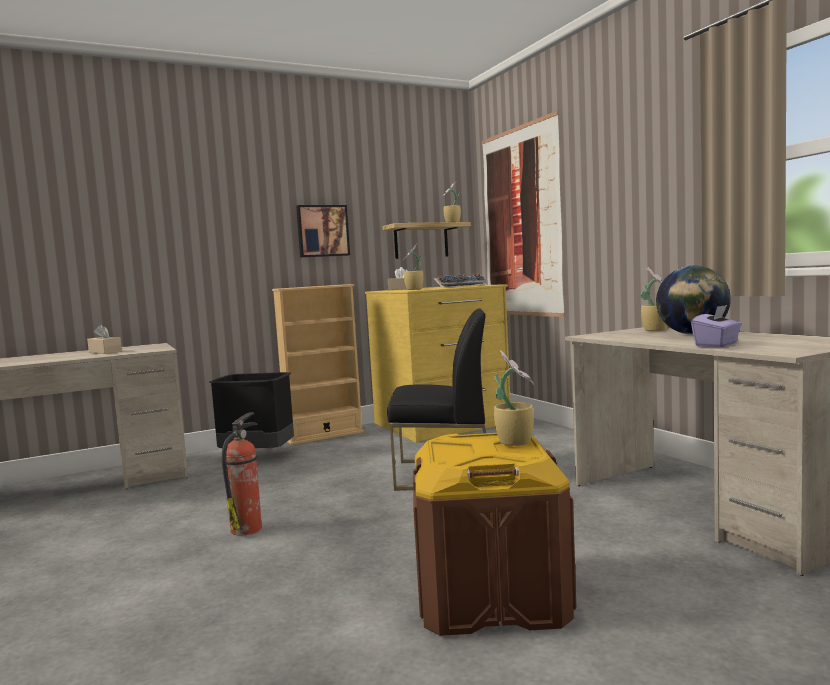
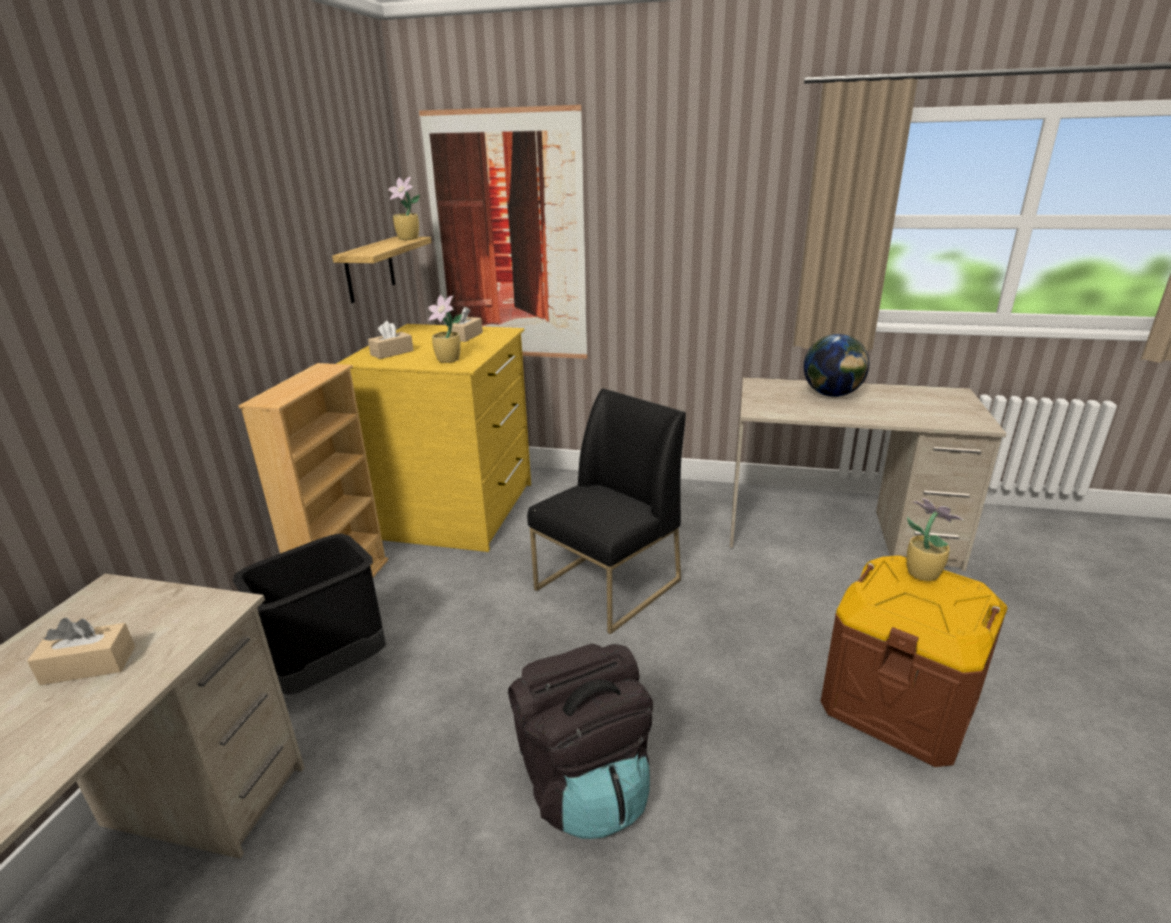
camera: 50 degrees left, 20 degrees up
fire extinguisher [222,412,262,536] -> black backpack [508,644,653,839]
picture [296,205,350,257] -> none
keyboard [433,274,487,288] -> beige tissue box [448,307,483,342]
potted plant [641,268,668,331] -> none
purple tissue box [691,305,742,347] -> none

